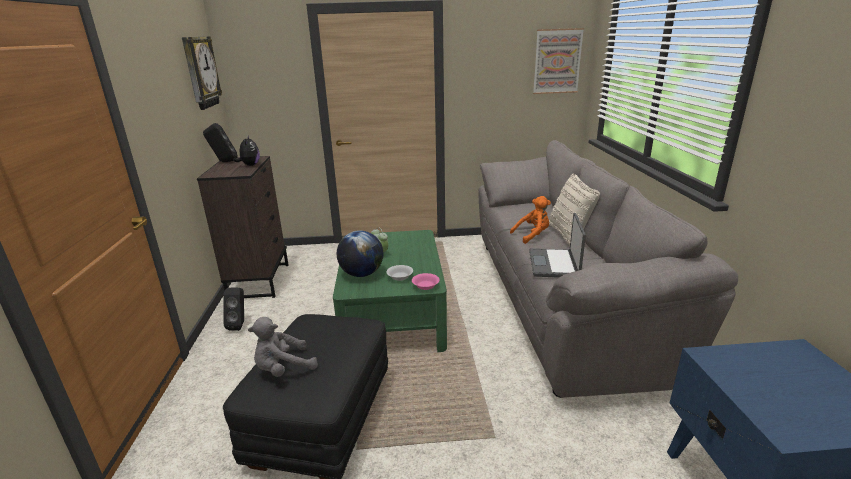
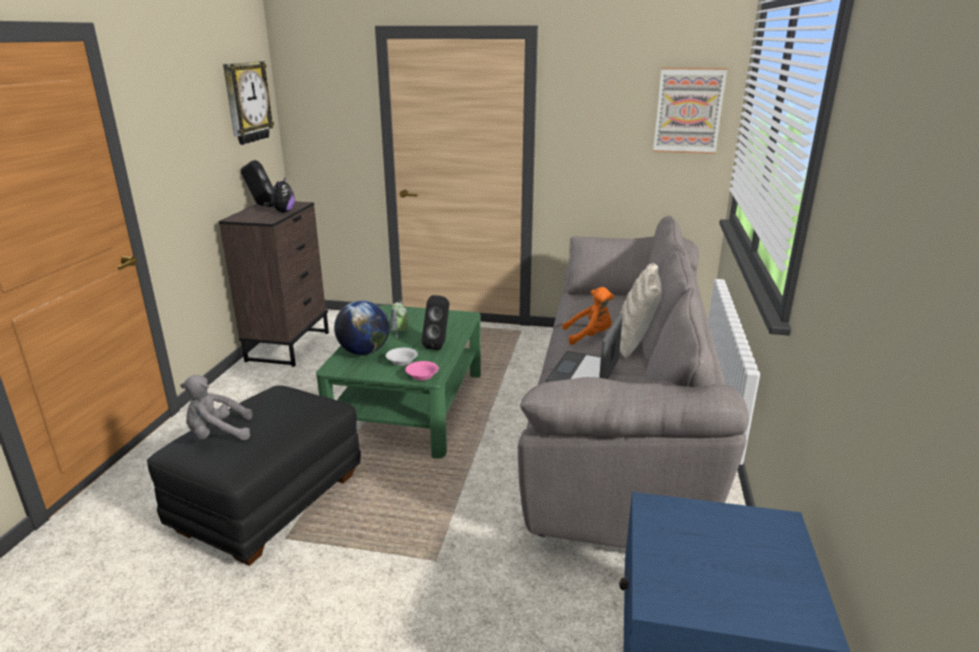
camera: 15 degrees right, 0 degrees up
black speaker [223,287,244,331] -> black speaker moved to [422,295,449,350]

